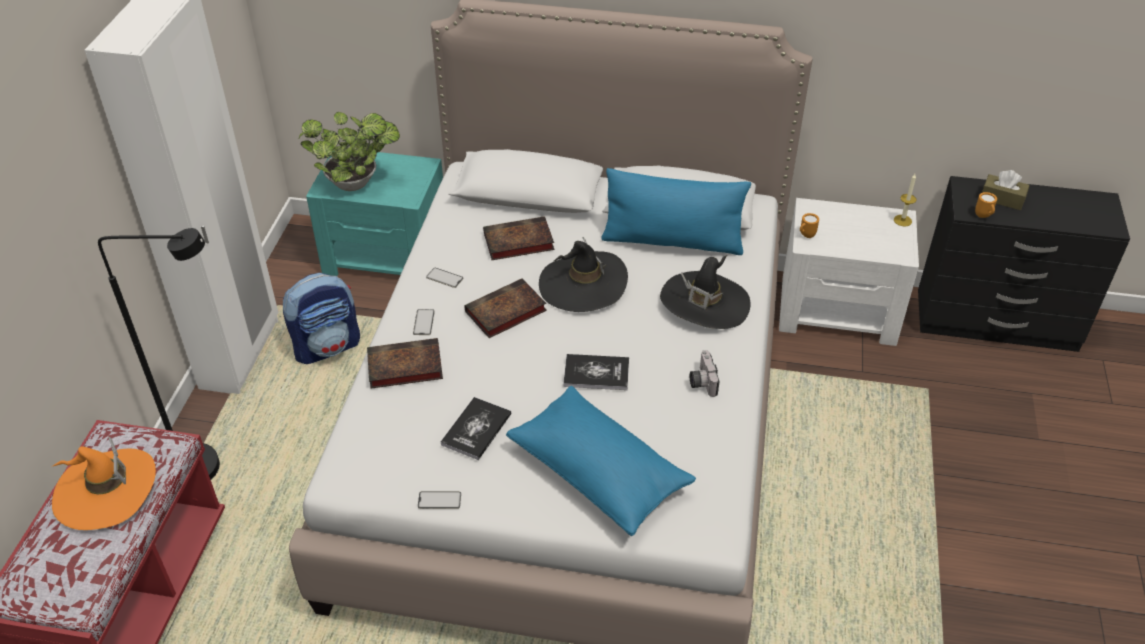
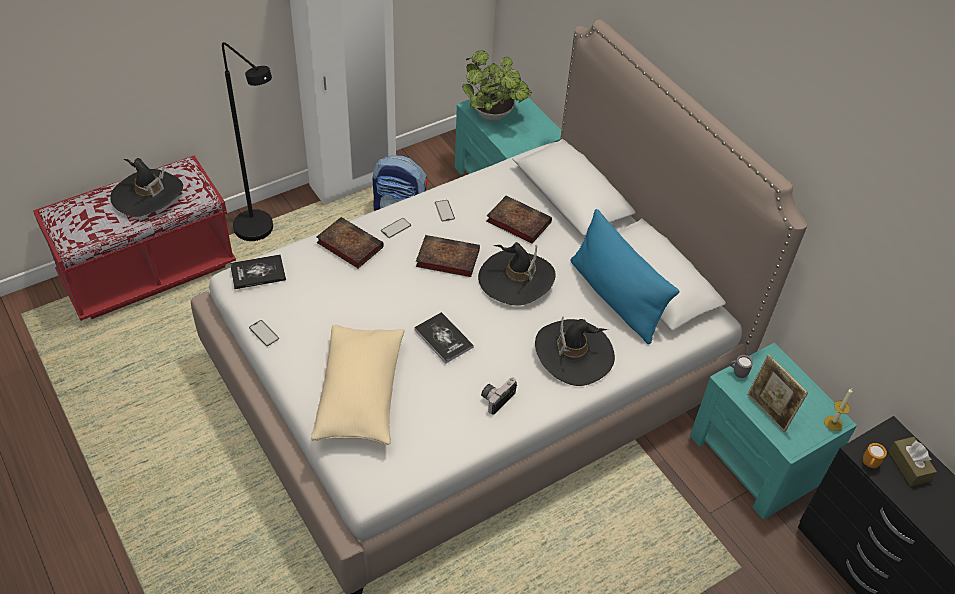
camera: 45 degrees right, 5 degrees up
orange hat [51,437,156,530] -> black hat [110,158,183,217]
book [441,397,511,460] -> book moved to [230,254,286,289]
blue pillow [506,386,696,537] -> beige pillow [311,325,405,445]
white nightstand [779,198,919,346] -> turquoise nightstand [690,343,857,519]
orange mug [800,213,819,238] -> grey mug [730,355,753,378]
none -> picture frame [747,354,808,432]

